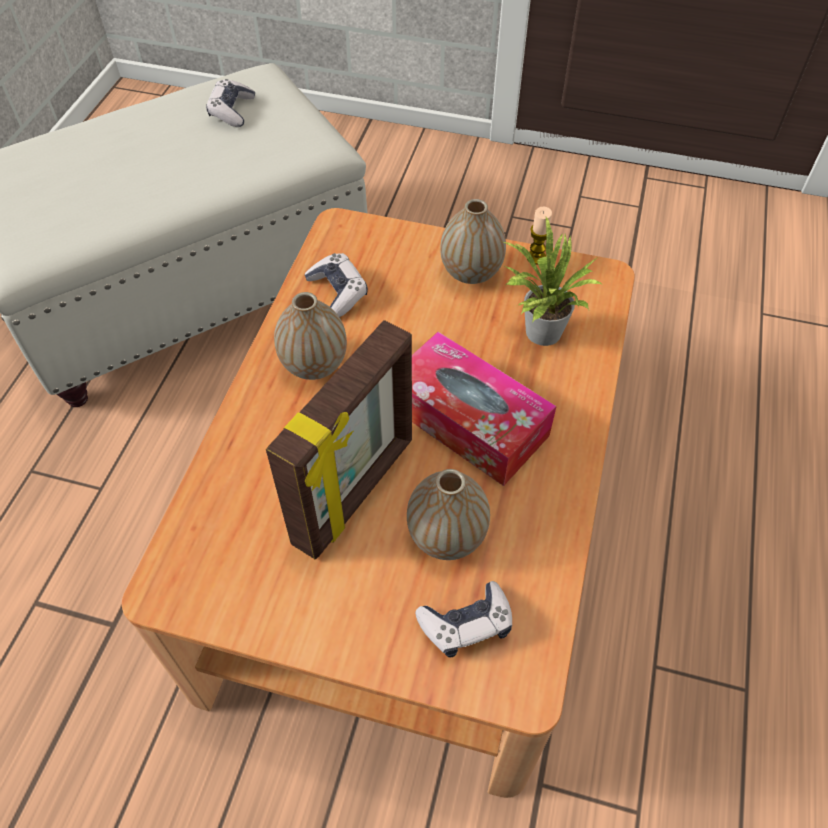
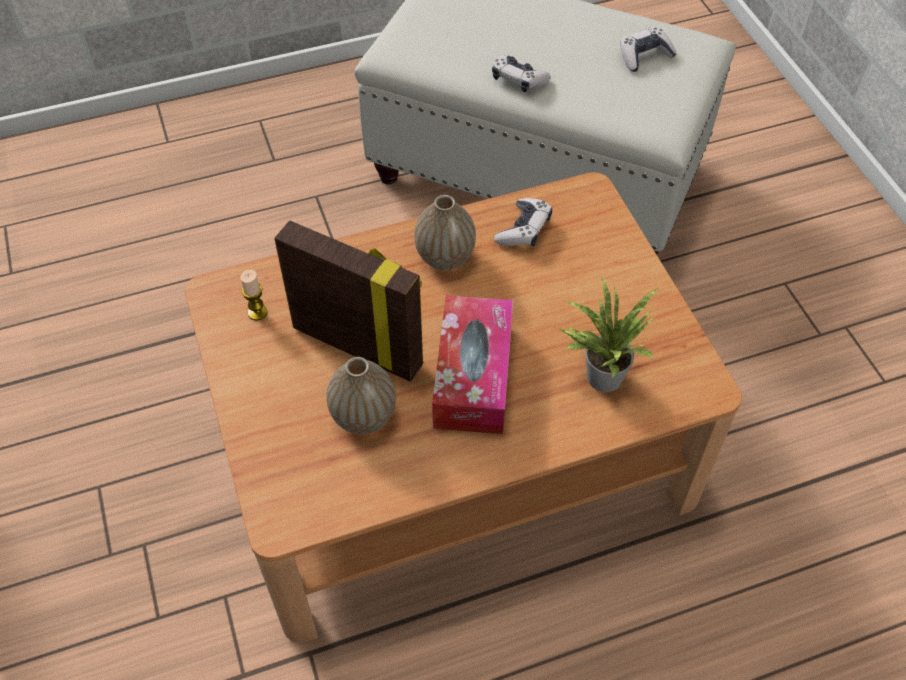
camera: 55 degrees right, 0 degrees up
picture frame [266,320,412,560] -> picture frame turned 150 degrees counterclockwise [274,221,423,382]
game controller [415,581,512,658] -> game controller moved to [492,55,551,92]
vase [440,199,506,284] -> none
candle [529,207,552,265] -> candle moved to [240,270,267,321]

